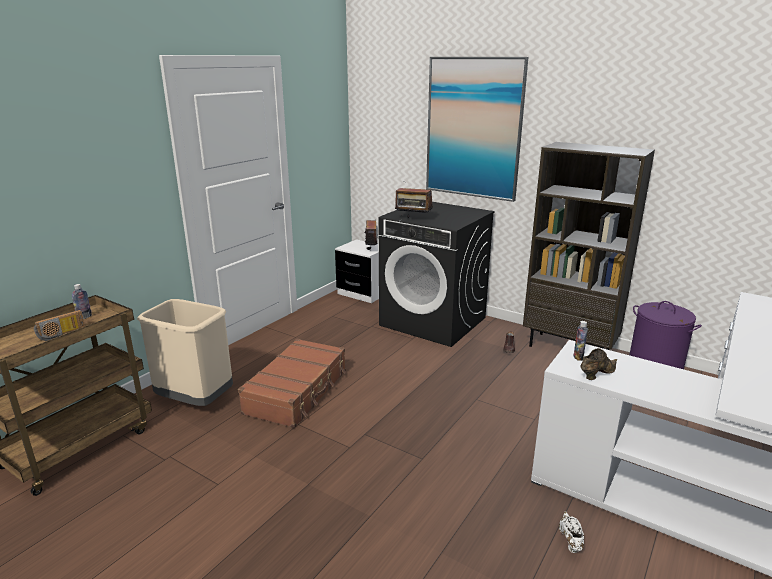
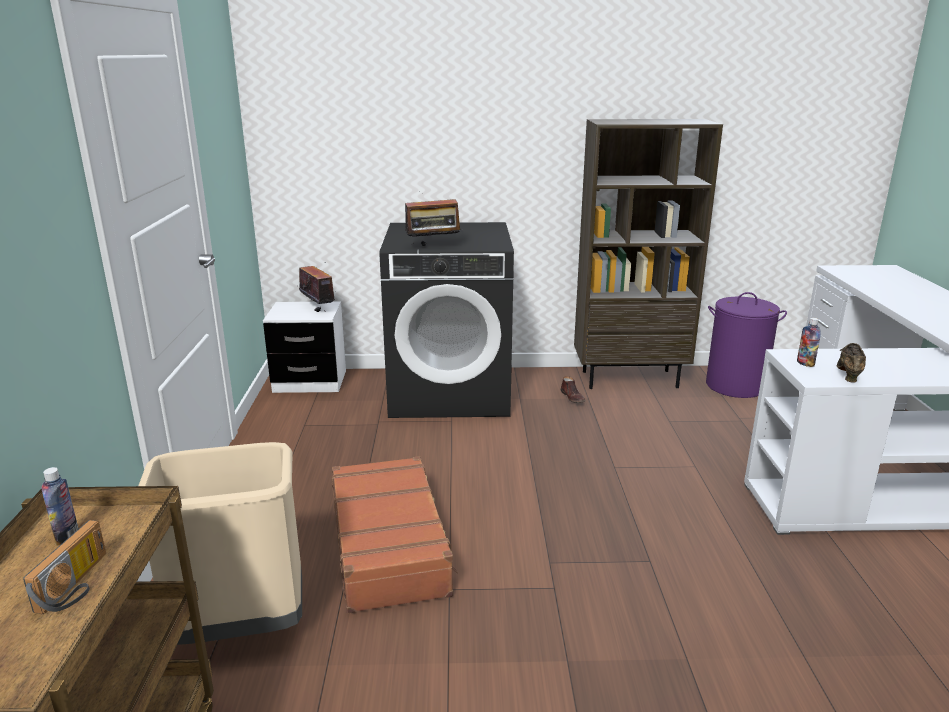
camera: 35 degrees left, 0 degrees up
picture [426,57,528,202] -> none
white shoe [559,511,584,553] -> none

